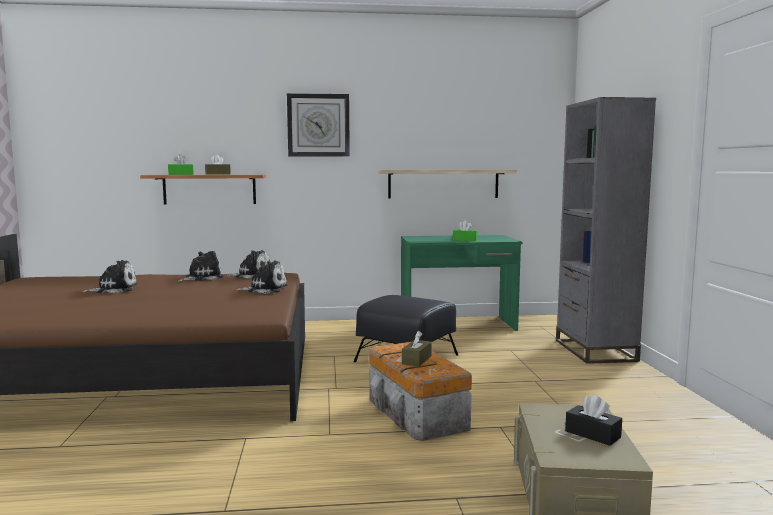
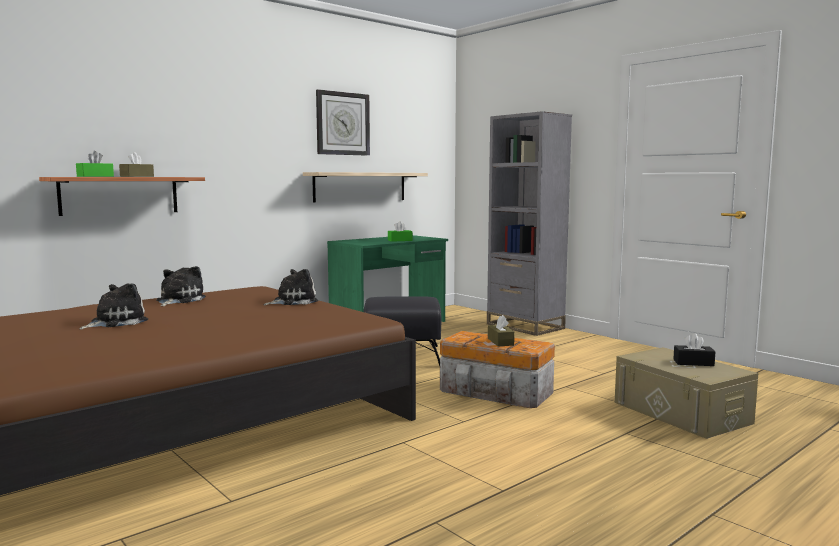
camera: 35 degrees left, 0 degrees up
plush toy [227,250,270,279] -> none
wall clock [287,93,350,157] -> wall clock moved to [316,89,370,156]

